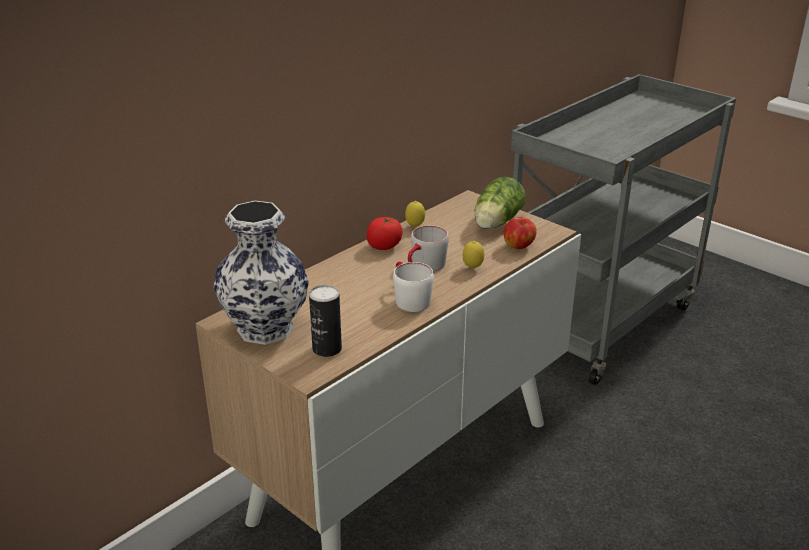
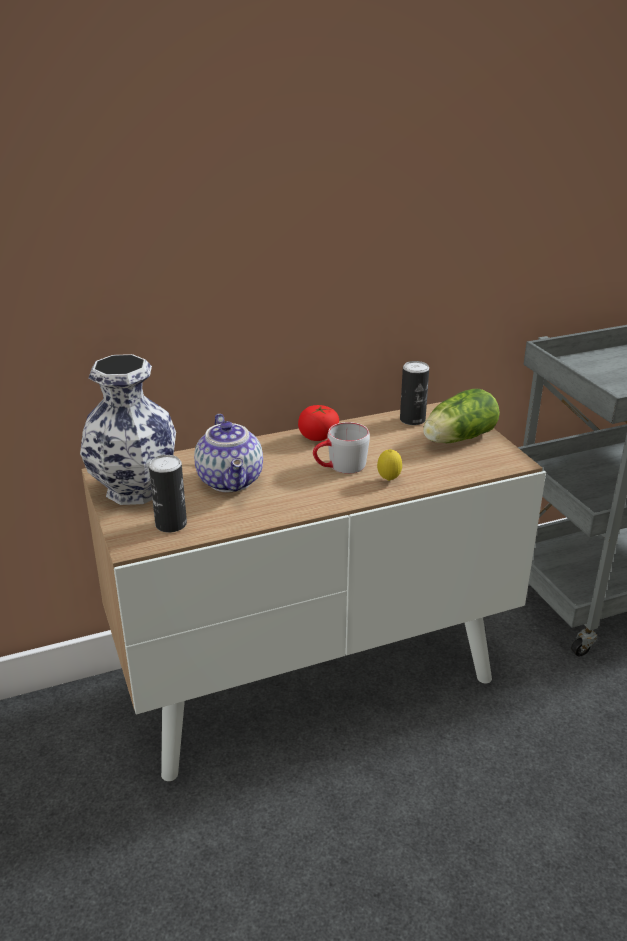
camera: 25 degrees right, 0 degrees up
white mug [393,261,434,312] -> none
lemon [405,201,425,227] -> none
apple [504,217,537,249] -> none
none -> teapot [194,414,263,492]
none -> can [400,361,429,425]

